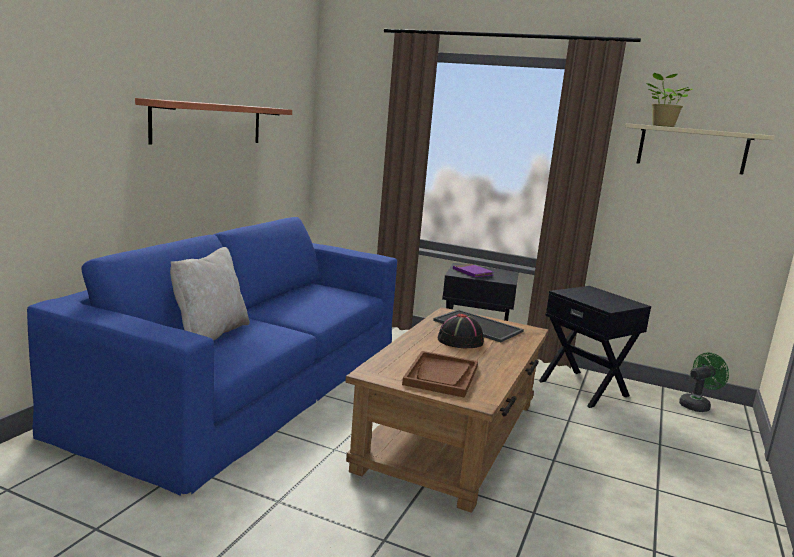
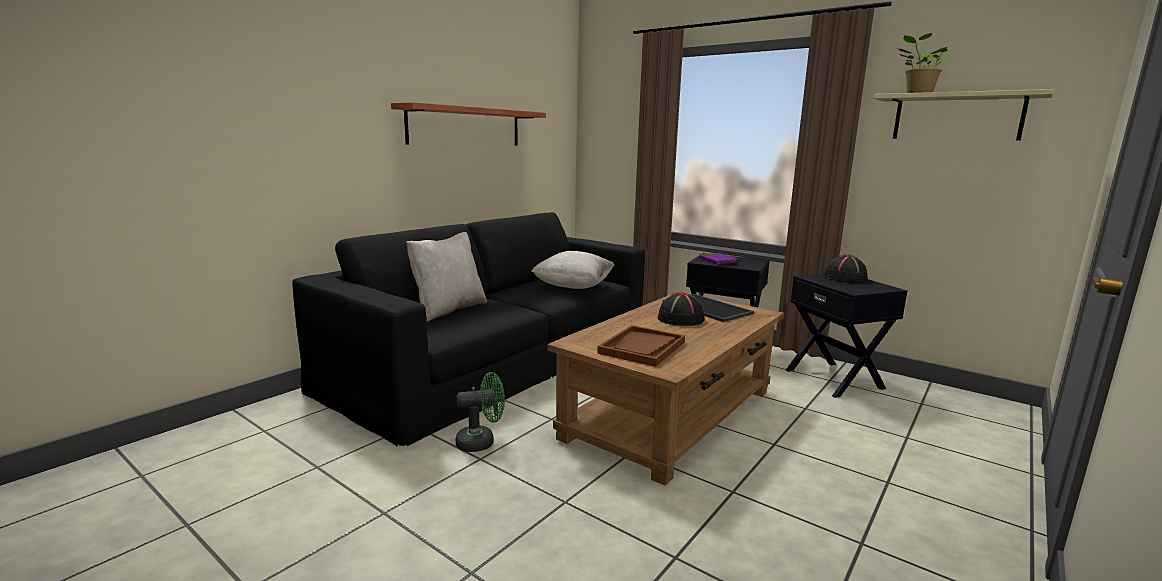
camera: 15 degrees right, 0 degrees up
blue sofa [27,217,397,496] -> black sofa [292,212,645,447]
green fan [679,353,729,412] -> green fan moved to [456,372,505,452]
none -> beige pillow [531,251,615,289]
none -> black hat [823,254,868,283]

